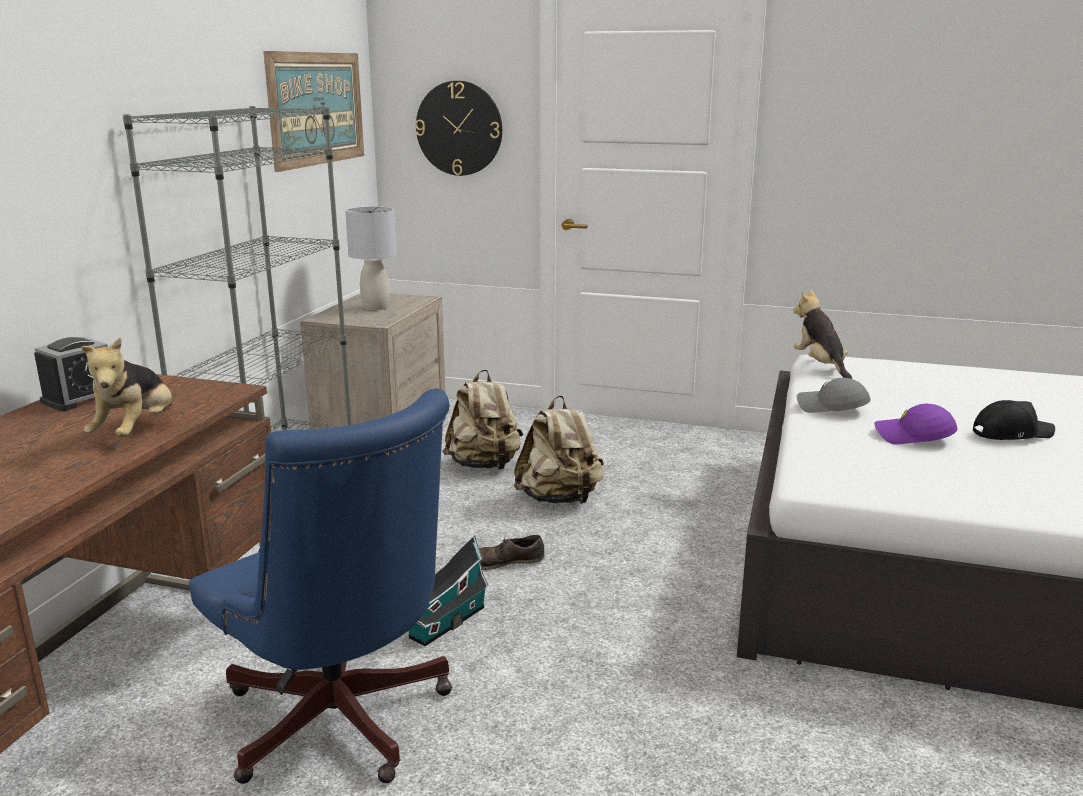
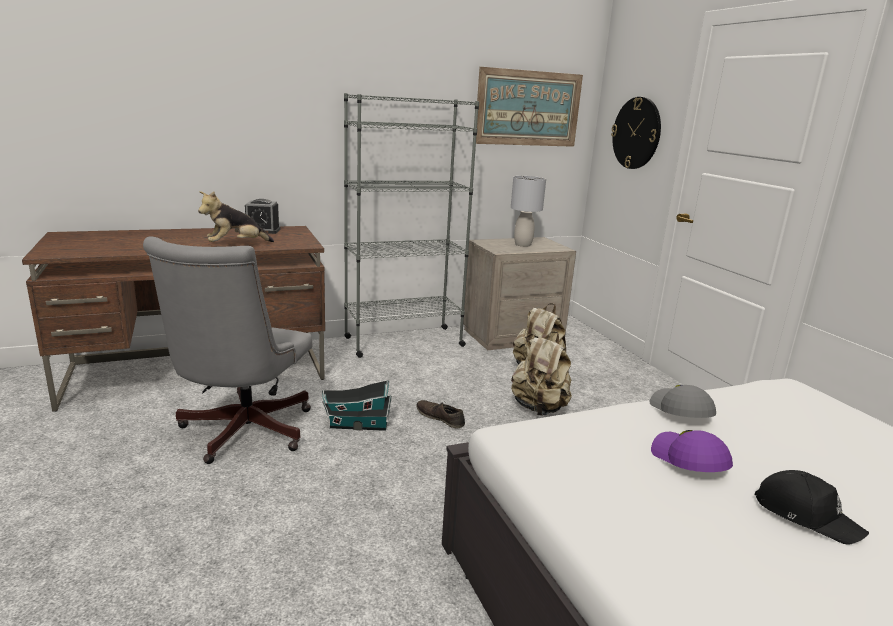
camera: 50 degrees right, 0 degrees up
blue office chair [189,388,452,784] -> grey office chair [143,236,312,464]
plush toy [793,289,852,379] -> none

